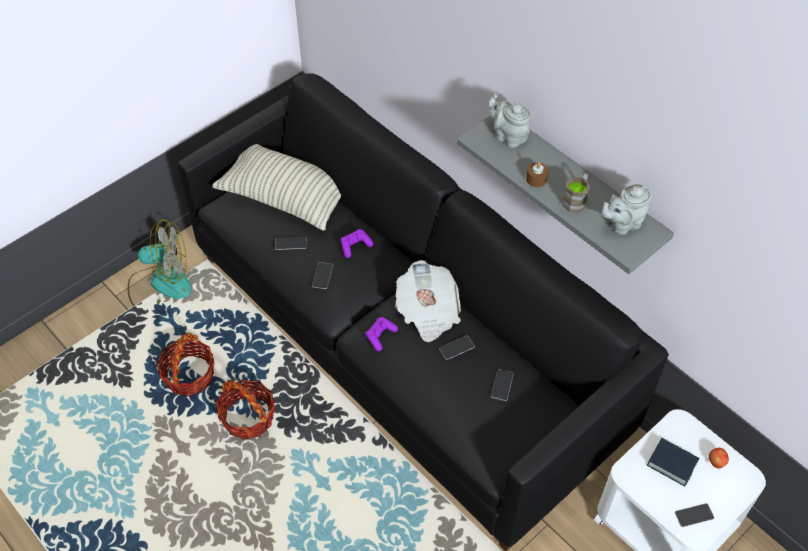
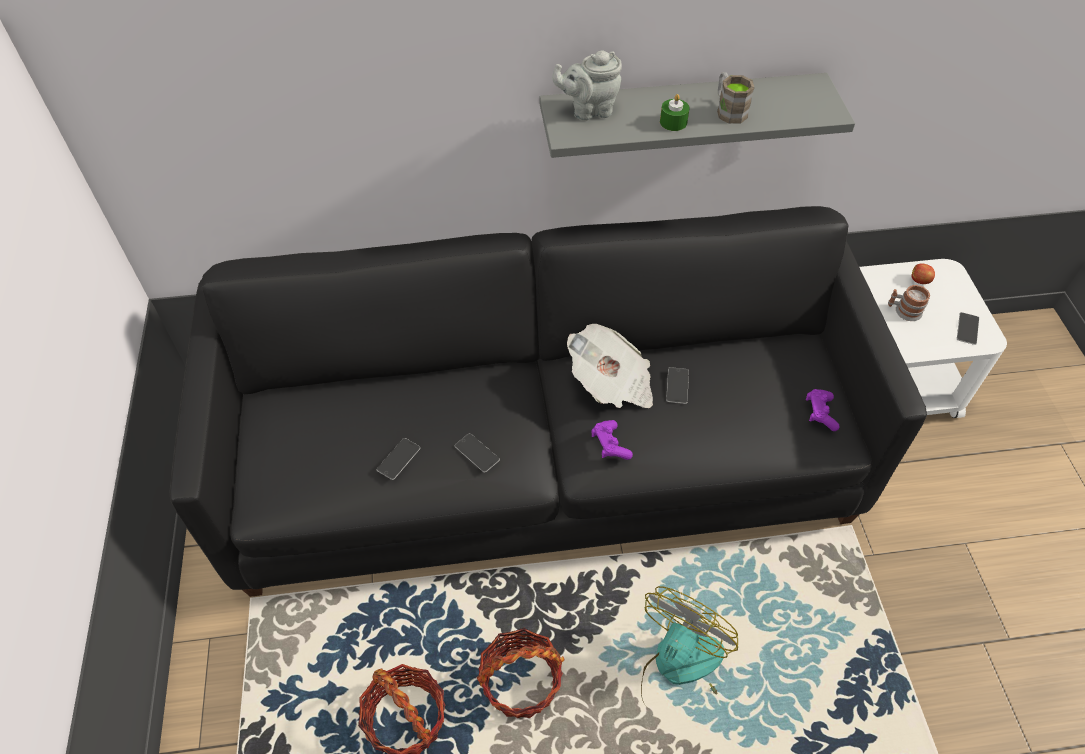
camera: 55 degrees left, 0 degrees up
fan [128,219,192,306] -> fan moved to [641,586,738,709]
pillow [212,144,341,231] -> none
purple game controller [341,229,373,258] -> purple game controller moved to [806,389,840,431]
phone [491,369,514,401] -> none
brown candle [526,162,548,187] -> green candle [660,94,690,131]
grey teapot [602,184,652,235] -> none
book [647,438,699,487] -> mug [888,285,930,321]

